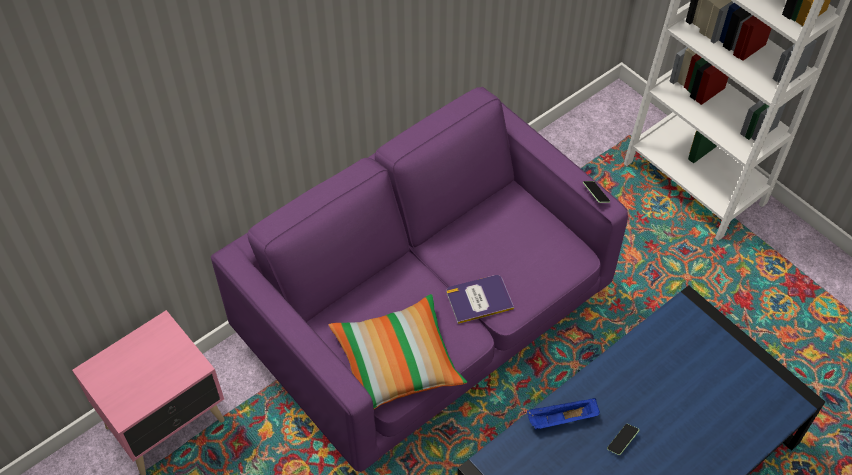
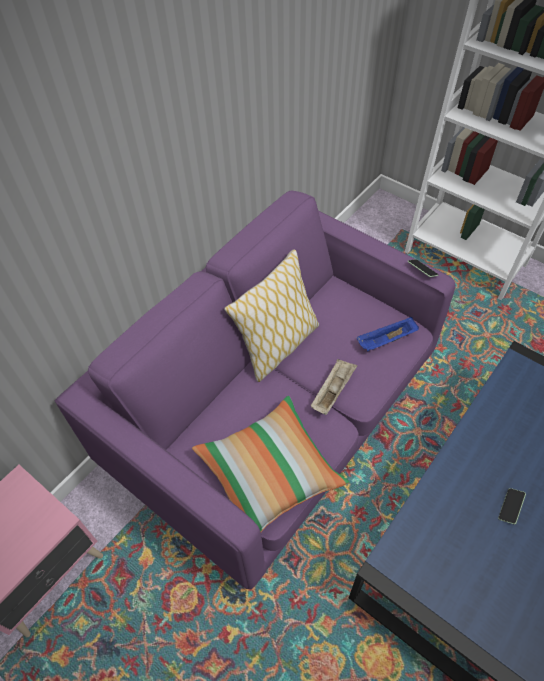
camera: 10 degrees left, 0 degrees up
book [446,275,514,324] -> beige tray [311,359,357,415]
blue tray [527,398,600,430] -> blue tray moved to [356,317,419,351]
none -> pillow [224,249,319,382]

